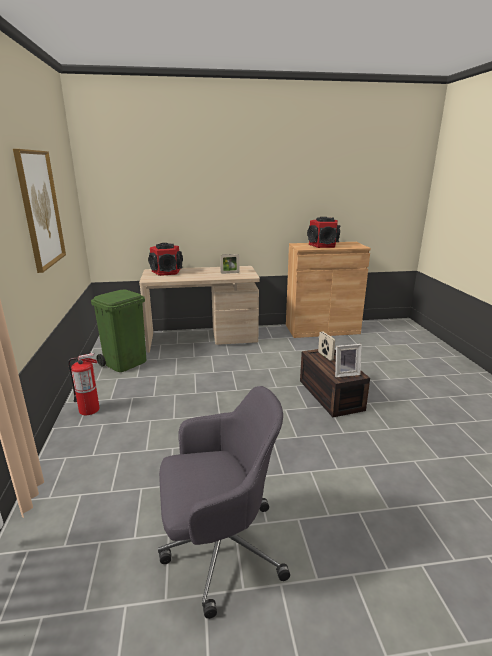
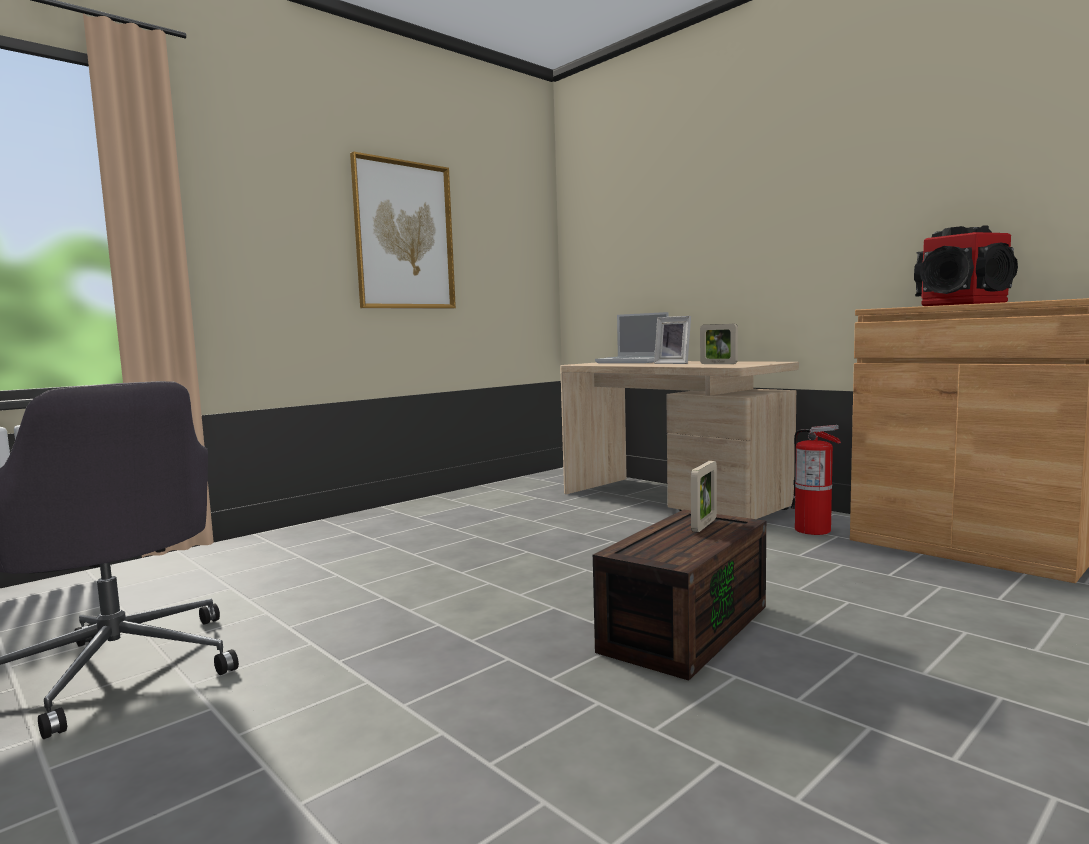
camera: 55 degrees right, 15 degrees down
fire extinguisher [68,353,100,415] -> fire extinguisher moved to [791,425,841,535]
green trash can [91,290,147,372] -> none
speaker [148,243,183,276] -> laptop [595,312,669,363]
picture frame [335,344,362,377] -> picture frame moved to [654,316,691,364]

